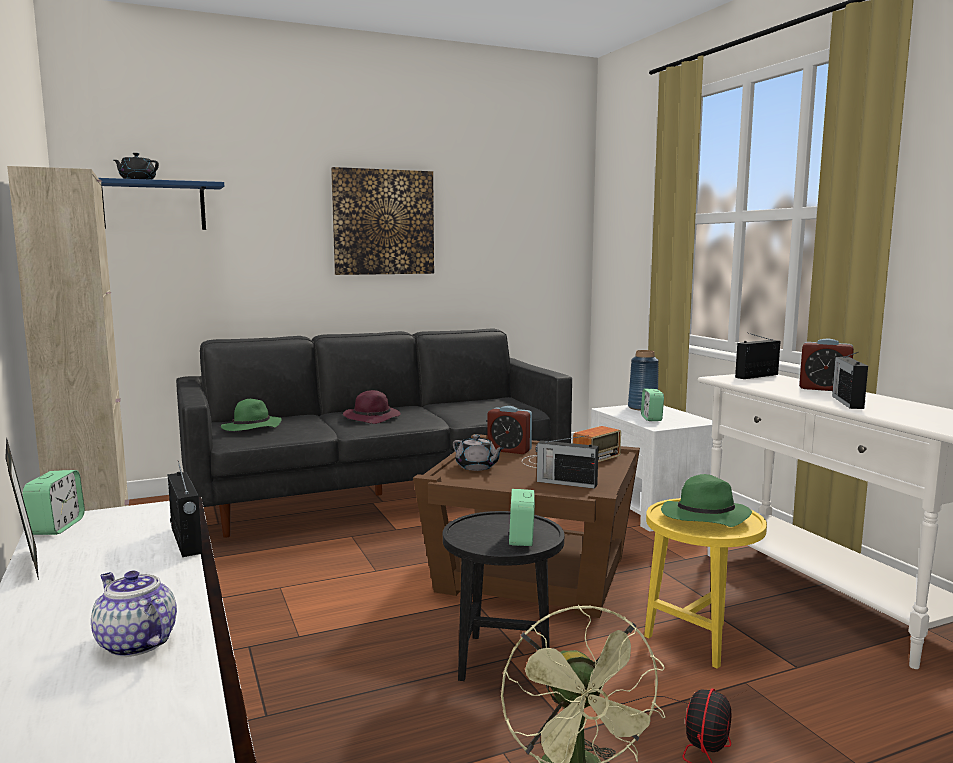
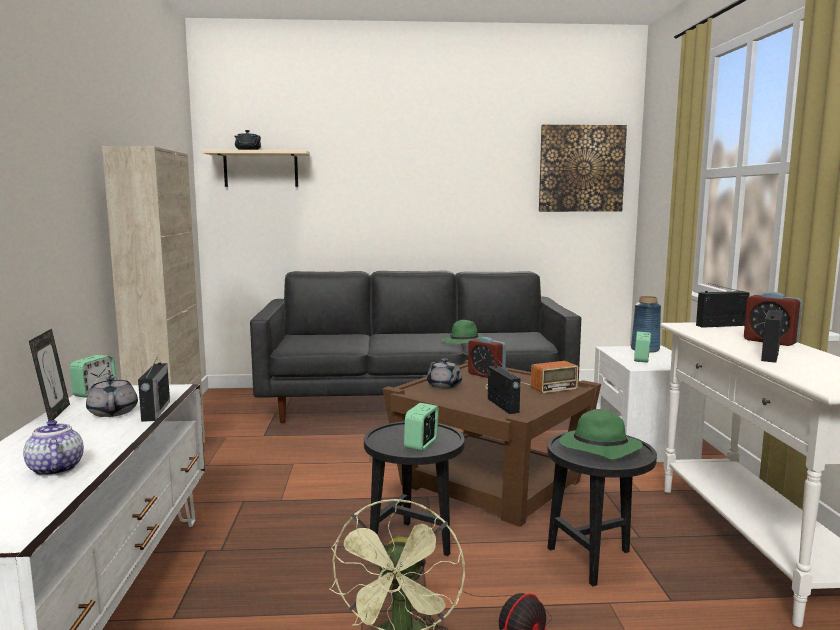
camera: 20 degrees right, 0 degrees up
blue shelf [98,178,224,230] -> beige shelf [202,150,310,187]
green hat [221,399,282,431] -> green hat moved to [442,320,487,344]
picture [331,167,434,275] -> picture moved to [539,125,627,212]
purple hat [343,390,401,424] -> none
radio [536,435,599,489] -> radio turned 150 degrees counterclockwise [488,360,520,414]
yellow side table [644,498,767,669] -> black side table [547,431,657,586]
none -> grey teapot [86,375,138,417]

